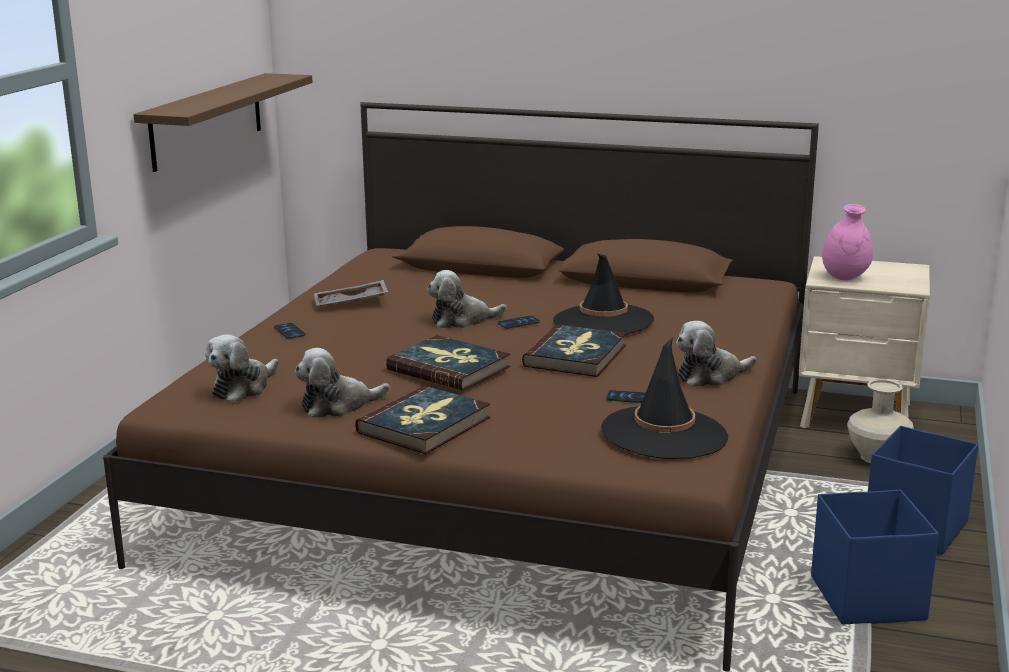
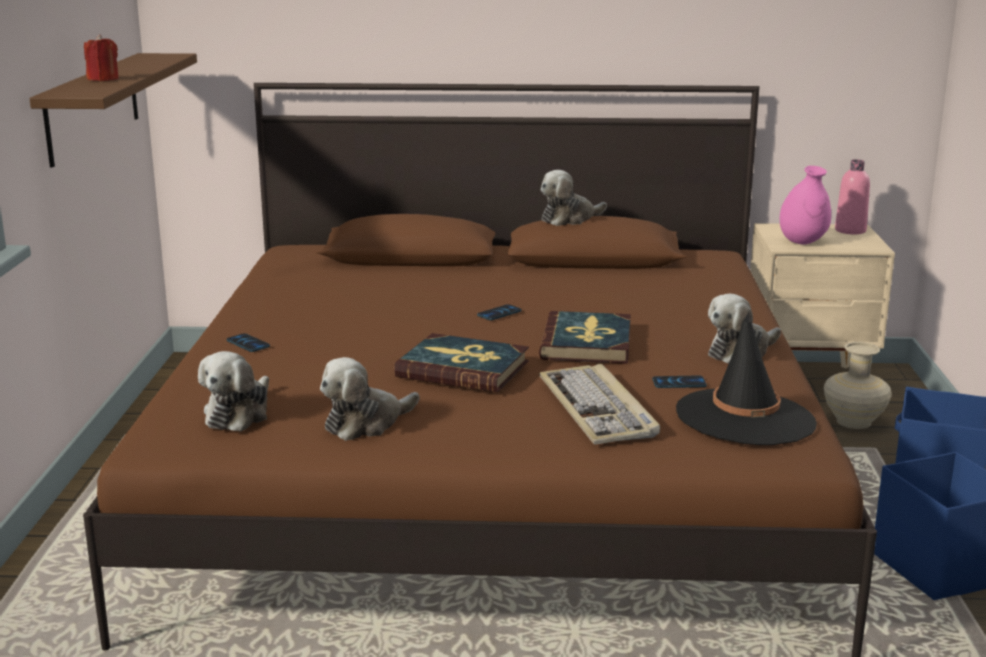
camera: 15 degrees left, 0 degrees up
grey tray [314,280,388,306] -> none
book [355,386,490,454] -> none
plush toy [427,270,507,328] -> plush toy moved to [541,170,607,226]
black hat [553,254,654,335] -> none
none -> red candle [84,34,119,81]
none -> keyboard [539,364,660,444]
none -> pink bottle [835,159,870,234]

